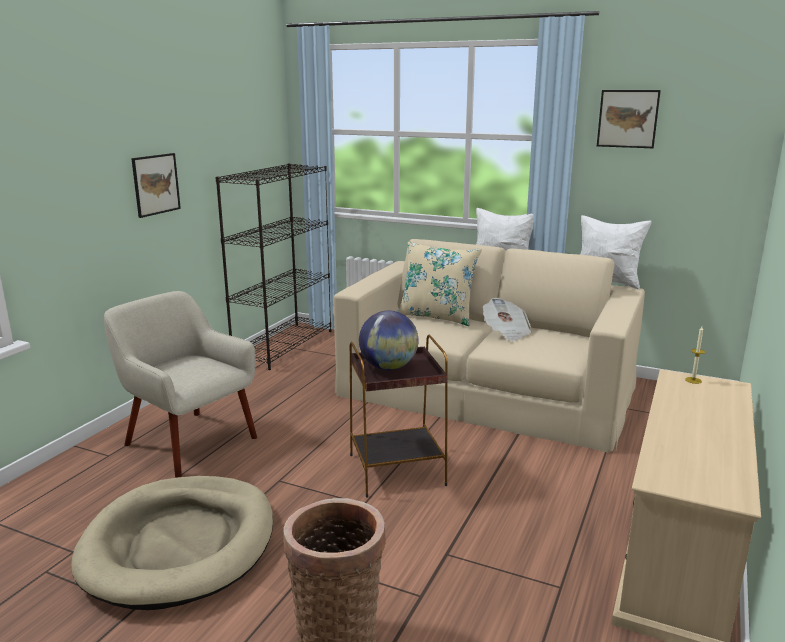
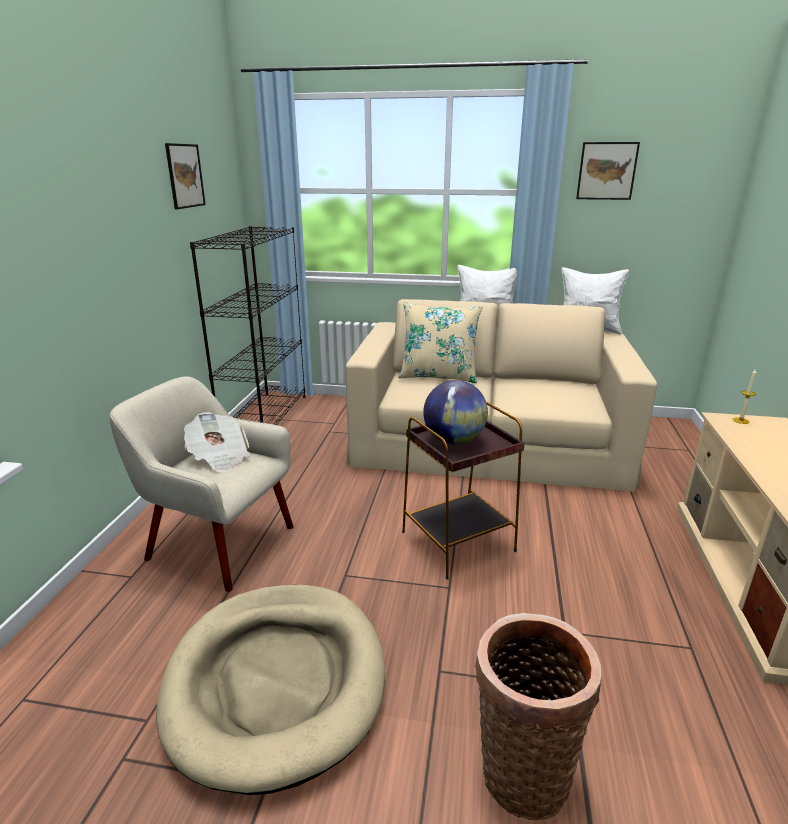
camera: 15 degrees left, 5 degrees up
picture [131,153,181,218] -> picture moved to [165,143,206,209]
newspaper [483,298,532,342] -> newspaper moved to [184,412,250,473]

